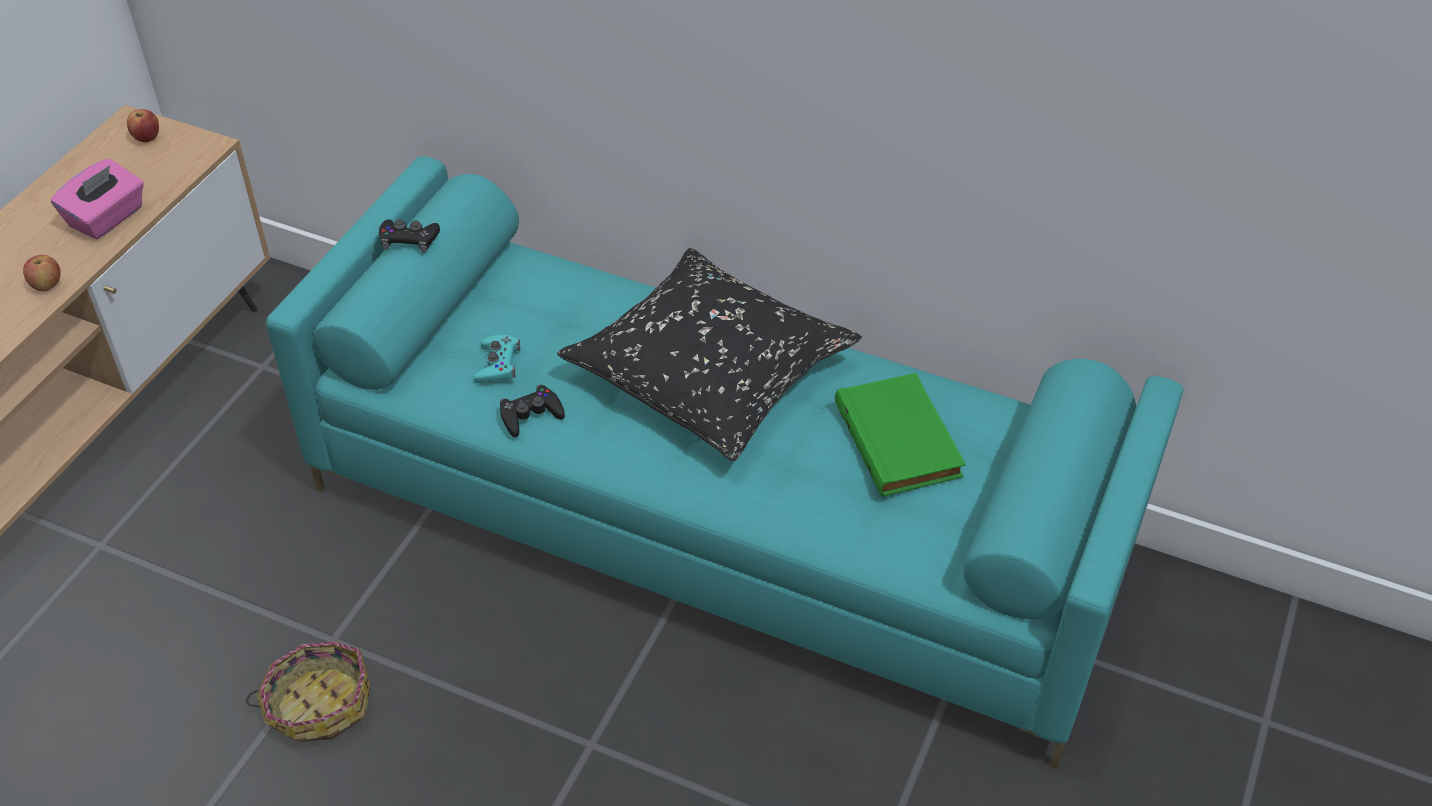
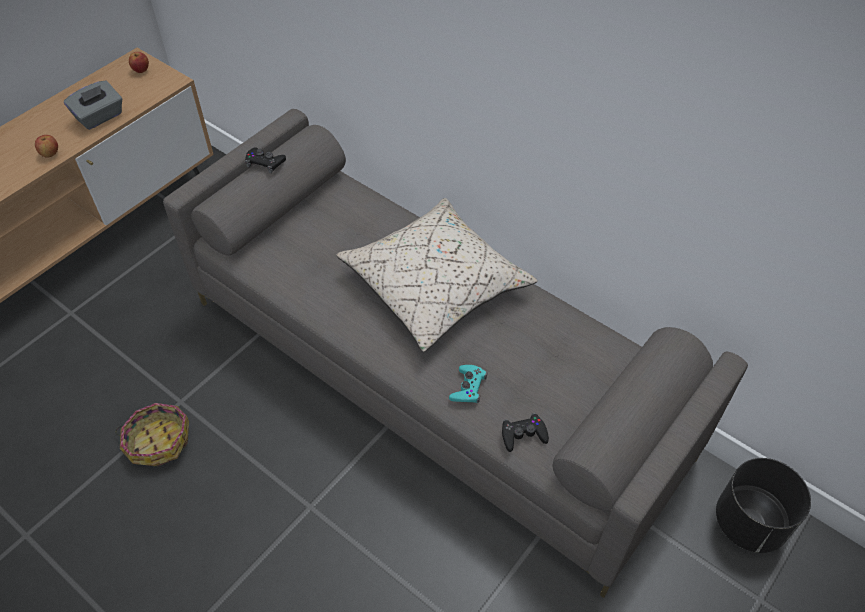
camera: 15 degrees right, 5 degrees up
pink tissue box [51,159,144,240] -> grey tissue box [64,80,122,130]
turquoise sofa [266,156,1183,769] -> grey sofa [163,109,748,598]
turquoise game controller [474,335,520,383] -> turquoise game controller moved to [449,365,487,403]
black game controller [500,384,565,437] -> black game controller moved to [502,413,549,452]
black pillow [558,248,862,461] -> beige pillow [336,198,538,352]
green book [835,373,966,497] -> none
none -> black planter [716,458,811,553]

